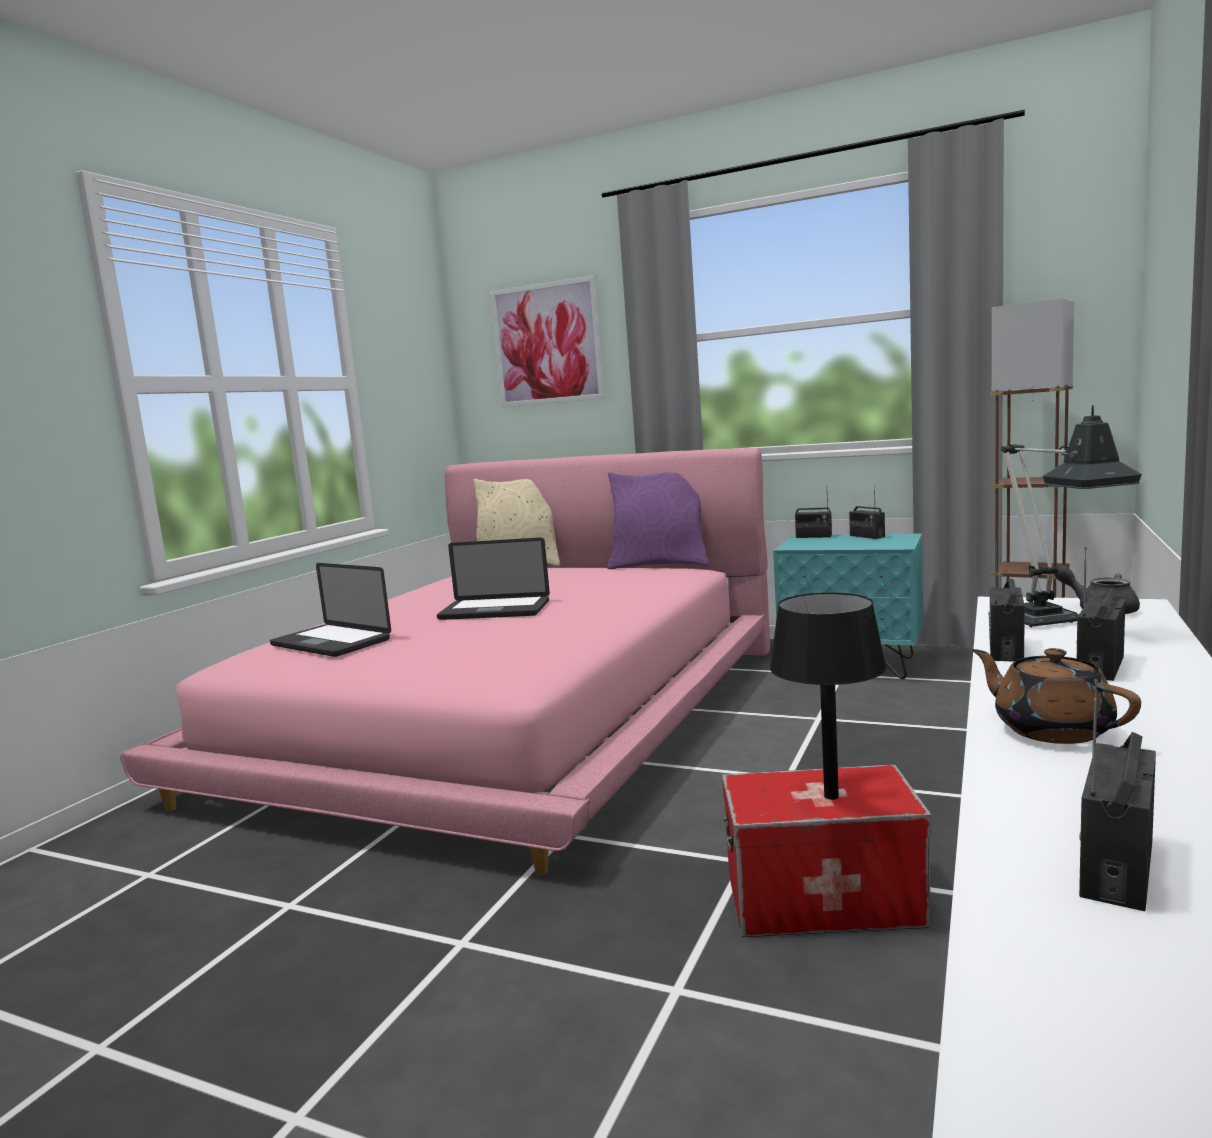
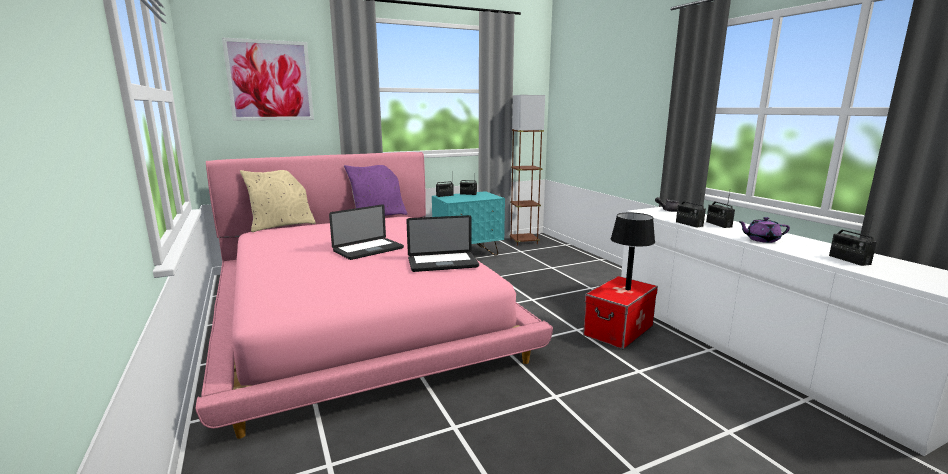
camera: 50 degrees left, 5 degrees up
laptop [270,563,391,657] -> laptop moved to [406,215,479,272]
brown teapot [972,648,1141,744] -> purple teapot [738,217,790,243]
table lamp [1001,405,1142,628] -> none

